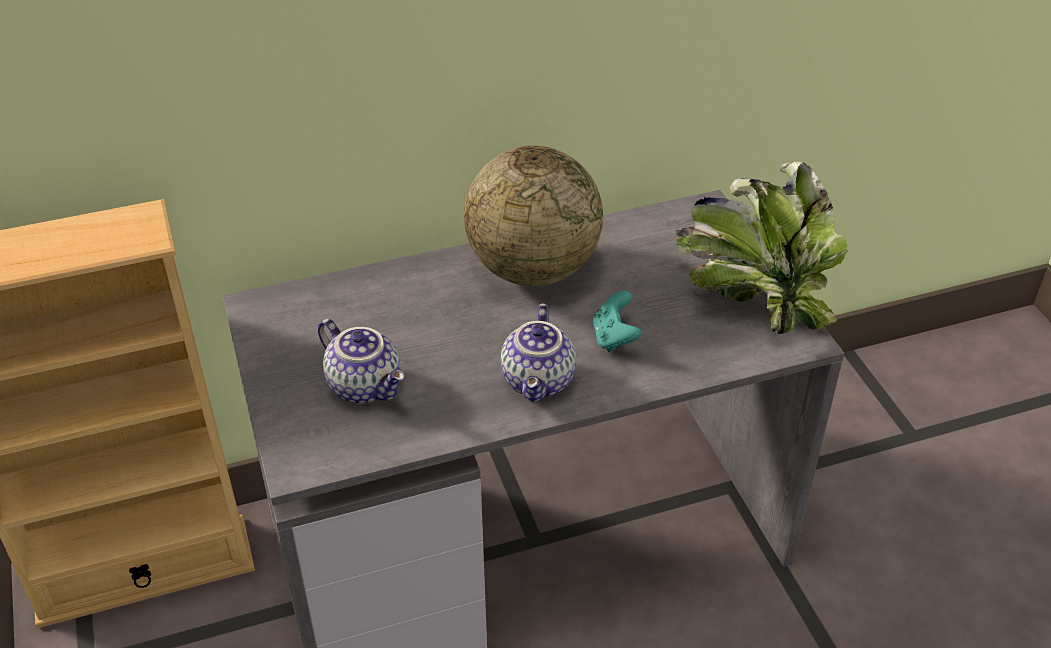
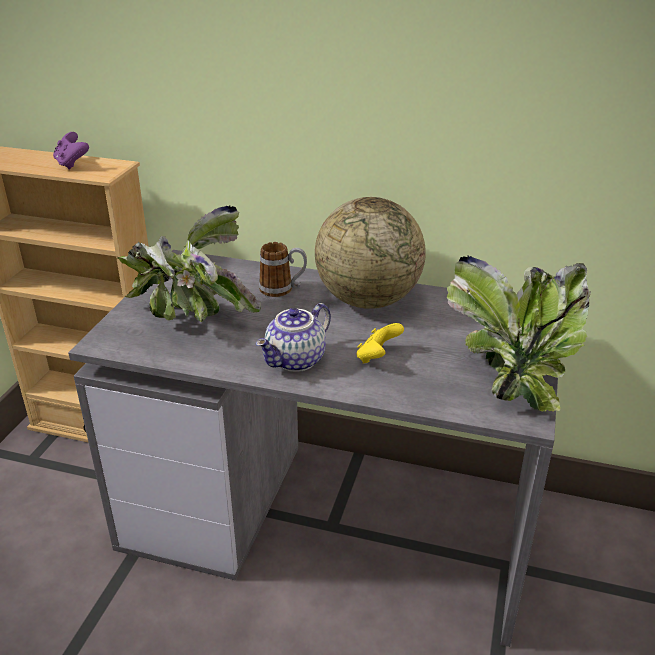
camera: 35 degrees right, 10 degrees down
teapot [318,319,404,404] -> potted plant [117,206,261,322]
turquoise game controller [592,291,642,352] -> yellow game controller [356,323,404,364]
none -> purple game controller [53,132,89,170]
none -> mug [259,242,307,297]

